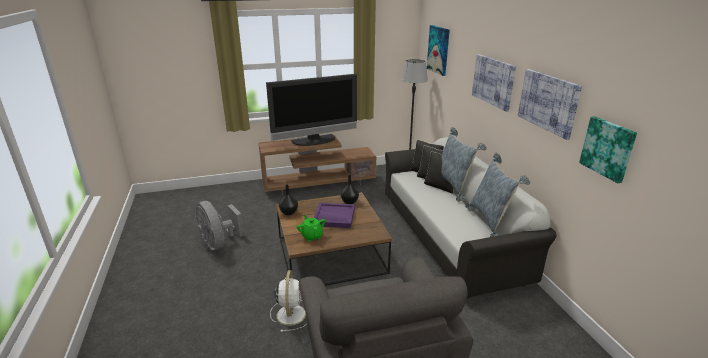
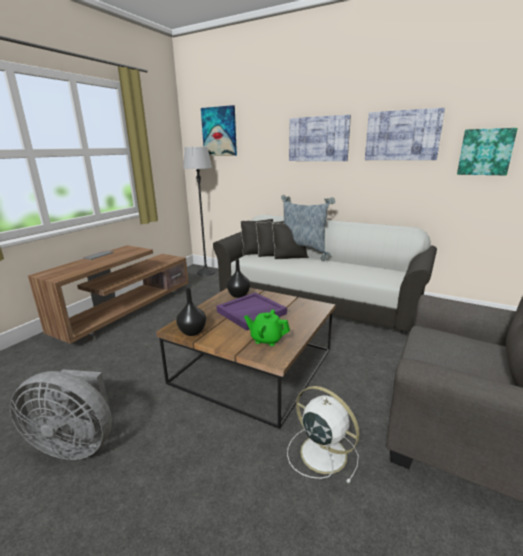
camera: 45 degrees left, 5 degrees down
television [266,74,357,146] -> none
pillow [465,153,530,237] -> none

